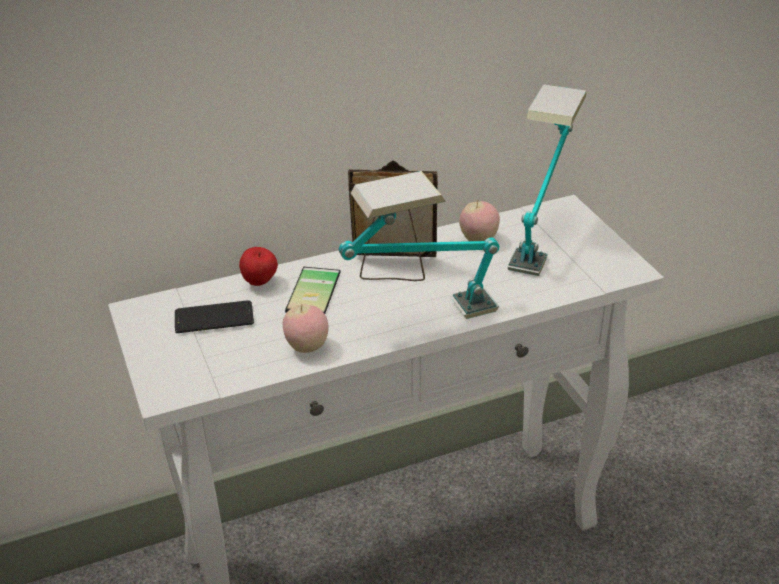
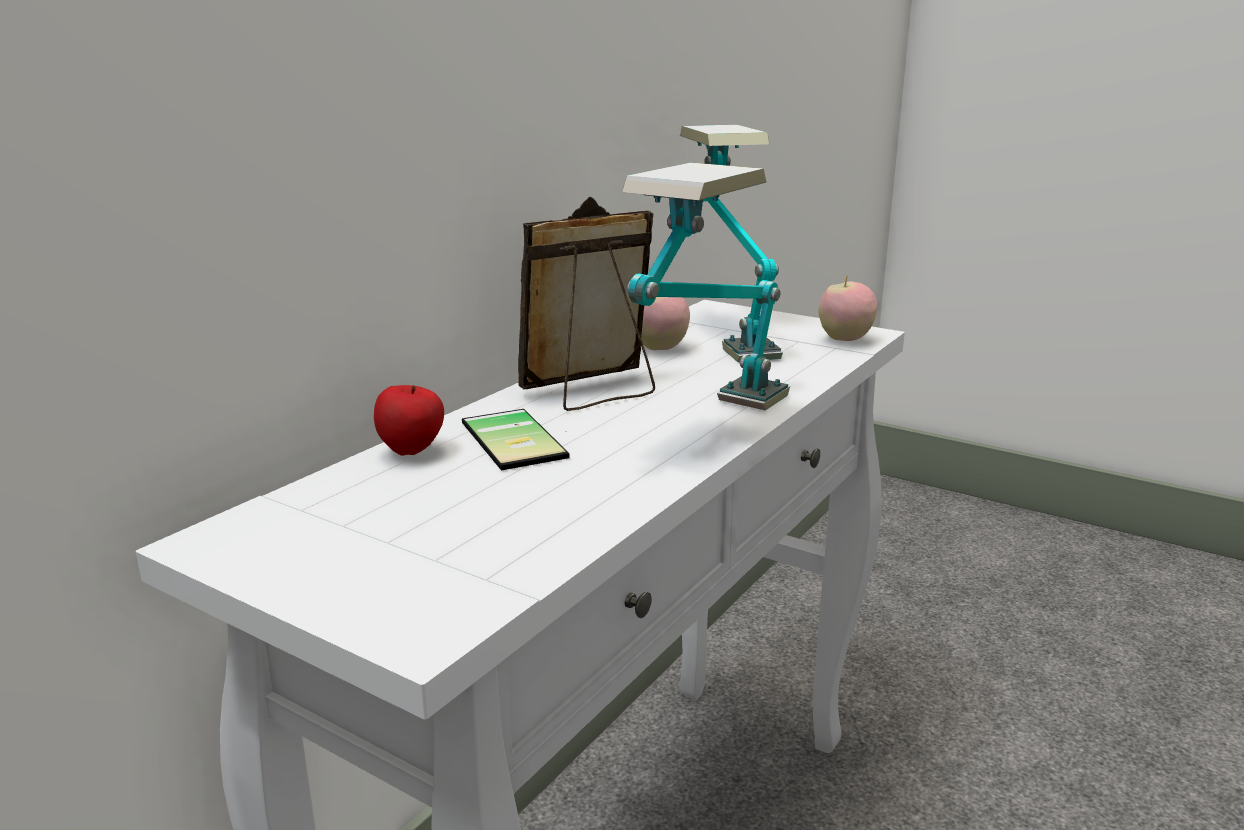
camera: 35 degrees left, 15 degrees down
phone [175,300,254,333] -> none
apple [283,304,329,353] -> apple moved to [818,276,878,341]

